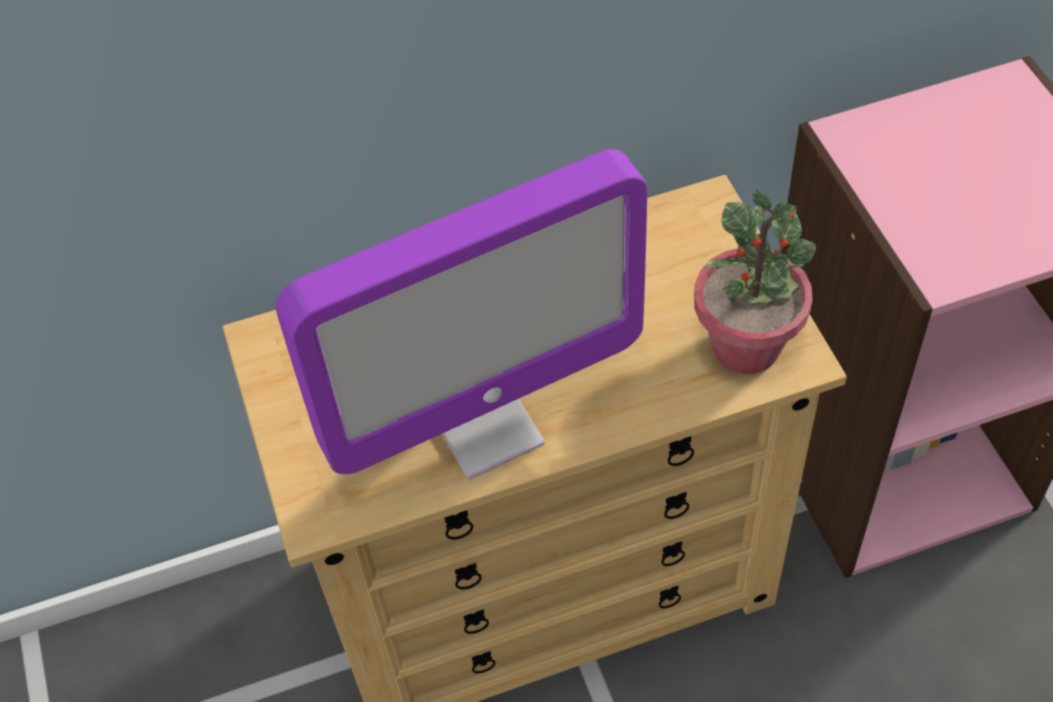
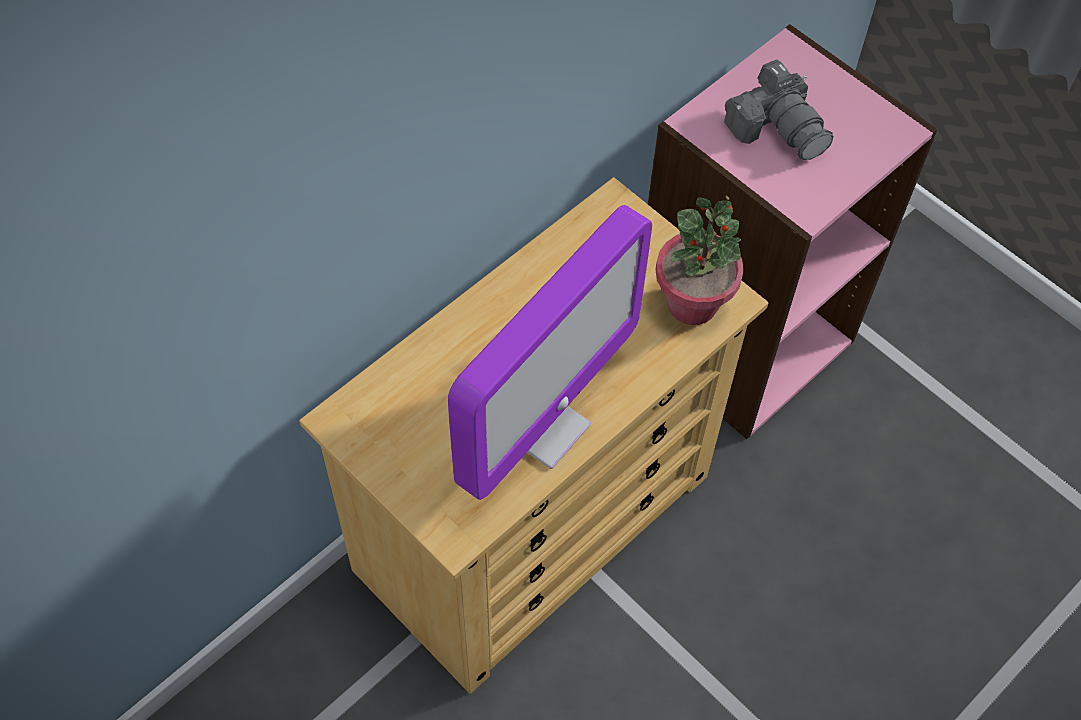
camera: 30 degrees left, 5 degrees up
none -> camera [724,59,833,160]

